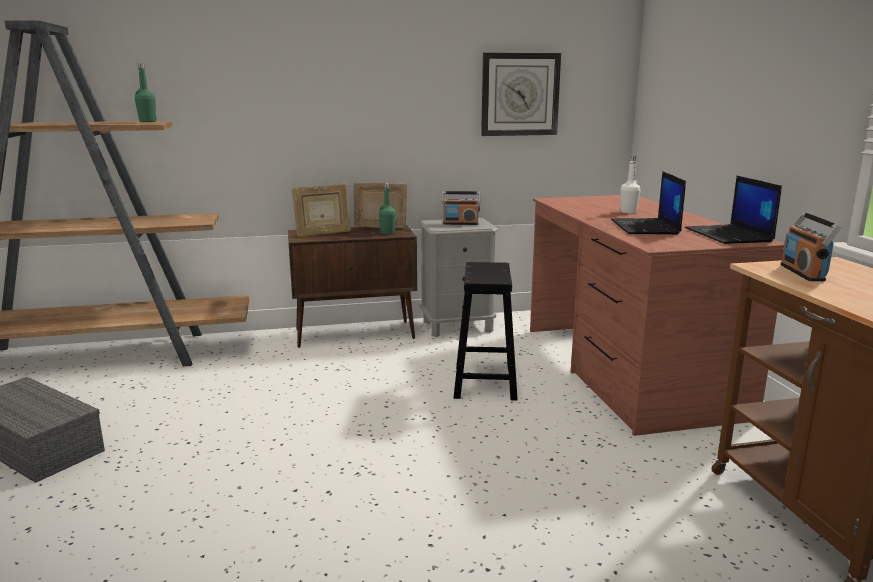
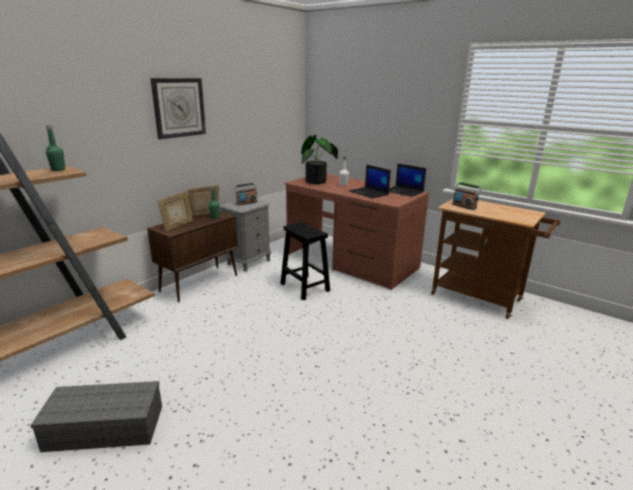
camera: 40 degrees left, 5 degrees up
wall clock [481,52,561,136] -> wall clock moved to [150,78,206,139]
none -> potted plant [301,135,338,184]

